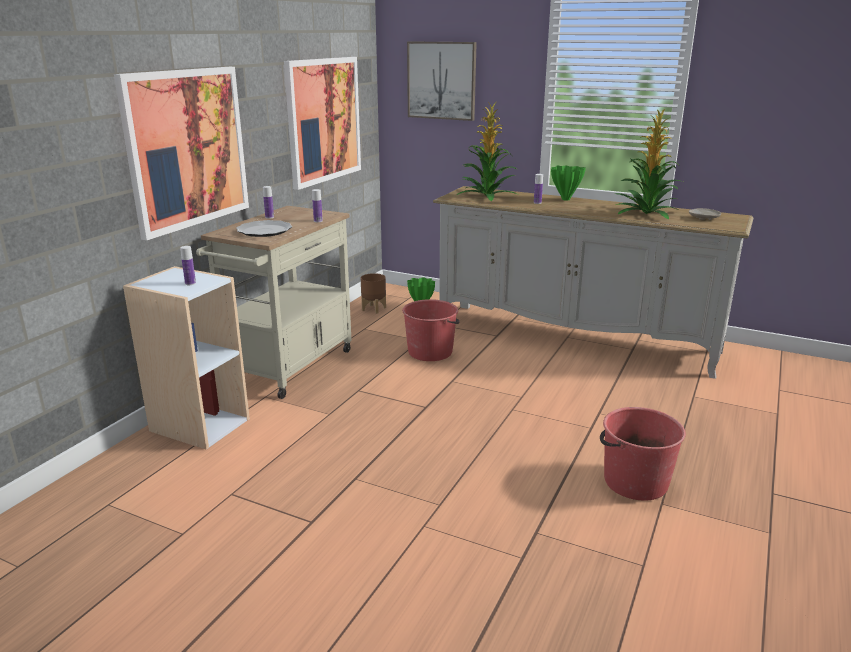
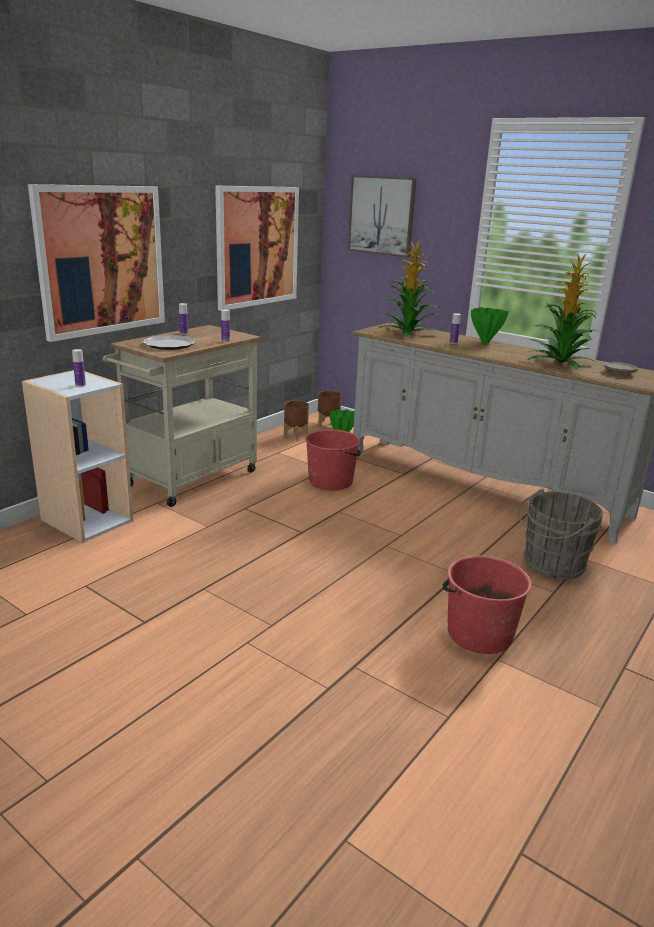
camera: 10 degrees right, 0 degrees up
none -> brown planter [318,391,341,426]
none -> grey bucket [517,489,603,579]

